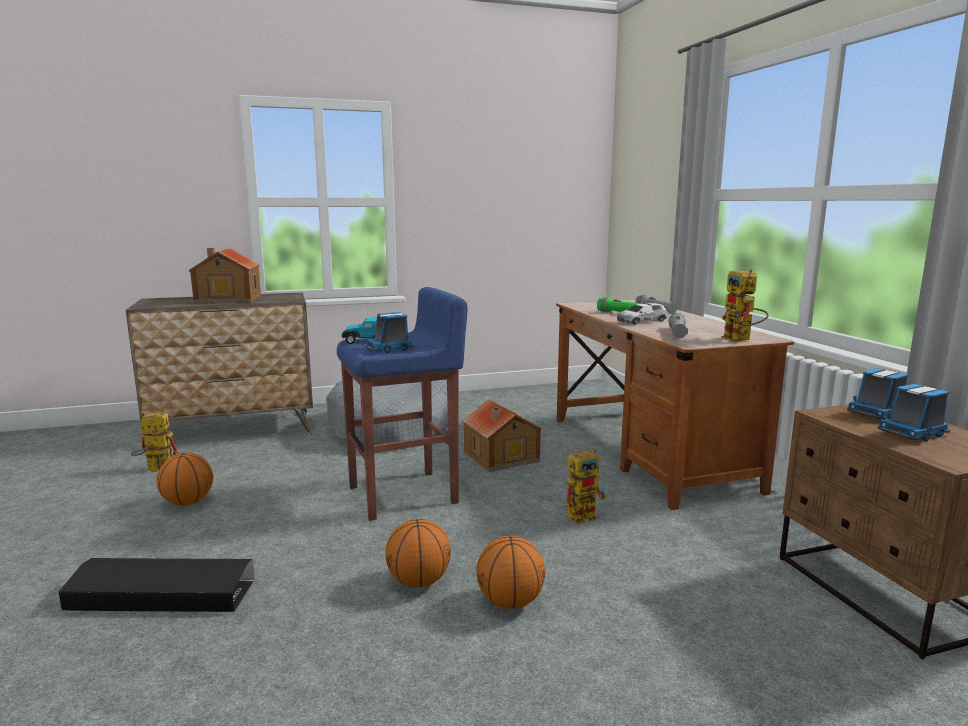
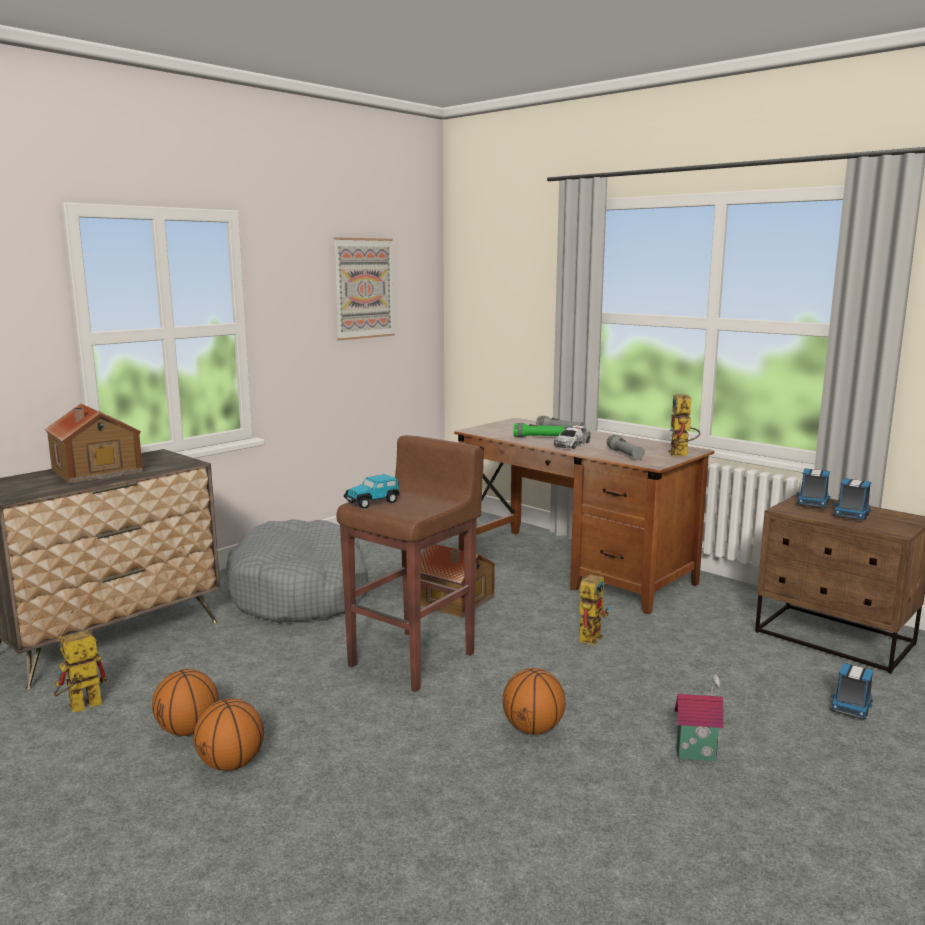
camera: 30 degrees left, 0 degrees up
black storage box [59,558,255,612] -> none
blue stool [337,287,467,521] -> brown stool [336,435,484,692]
toy truck [365,312,414,353] -> toy truck moved to [830,663,874,719]
basketball [476,536,545,609] -> basketball moved to [194,698,264,771]
toy robot [721,269,769,342] -> toy robot turned 45 degrees clockwise [668,394,700,456]
none -> picture [334,237,395,340]
none -> toy house [674,673,724,761]

